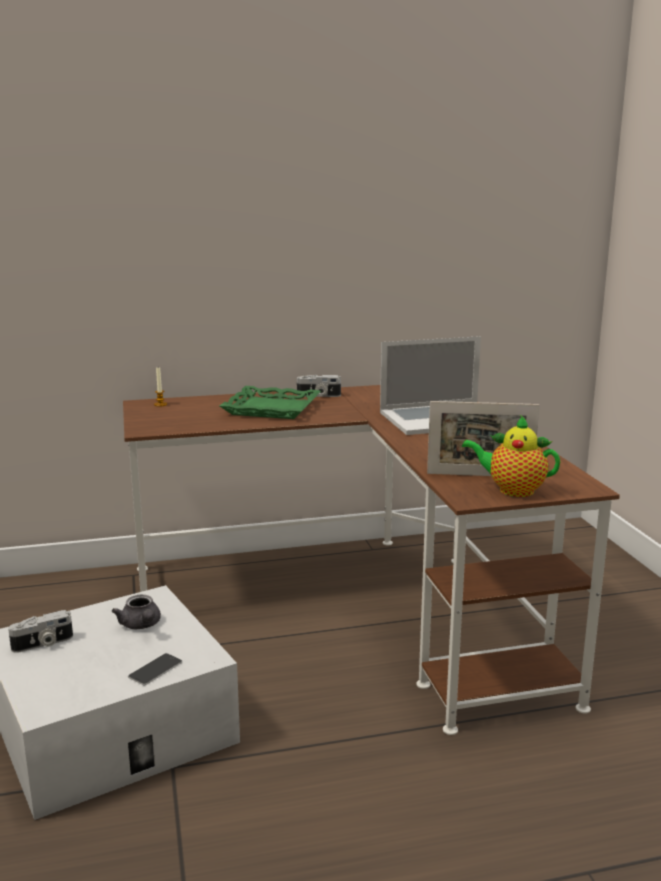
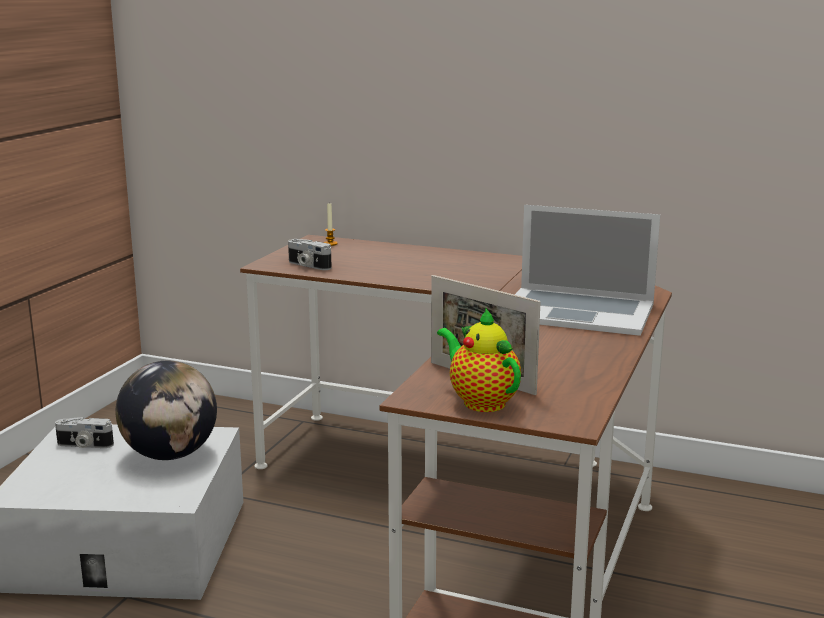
camera: 35 degrees right, 0 degrees up
grey teapot [112,595,161,629] -> globe [115,361,217,460]
phone [128,653,183,686] -> none
green tray [220,386,321,419] -> none
camera [297,375,341,397] -> camera moved to [288,239,332,270]

